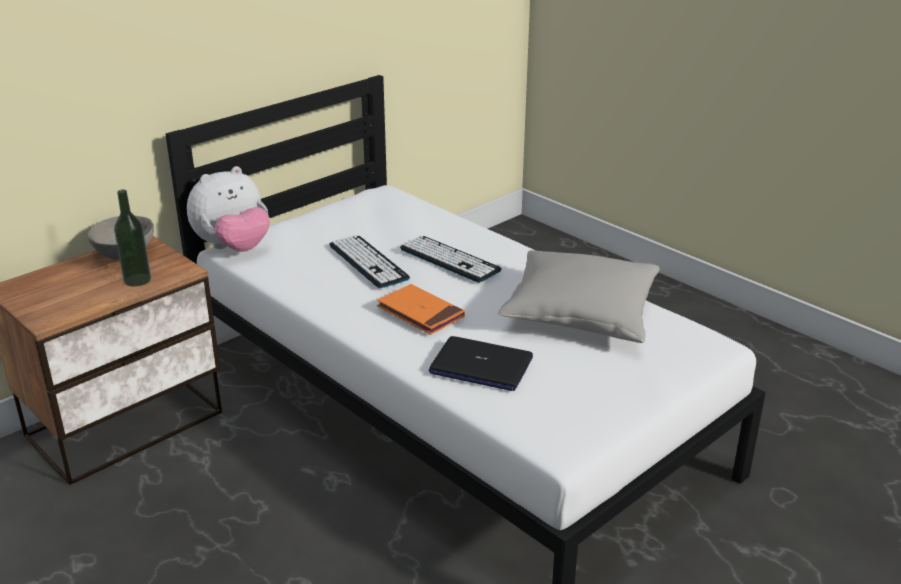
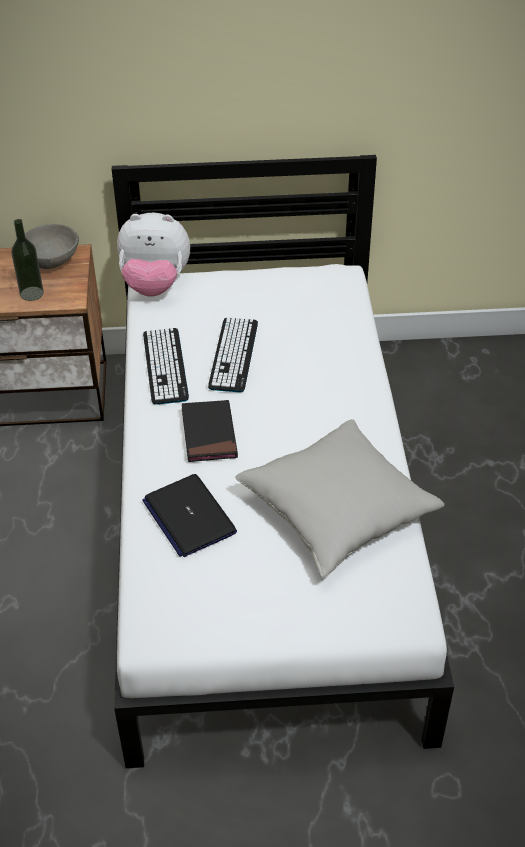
camera: 40 degrees right, 15 degrees up
orange book [377,284,465,335] -> black book [182,400,238,462]
keyboard [400,236,502,283] -> keyboard moved to [143,328,189,405]

